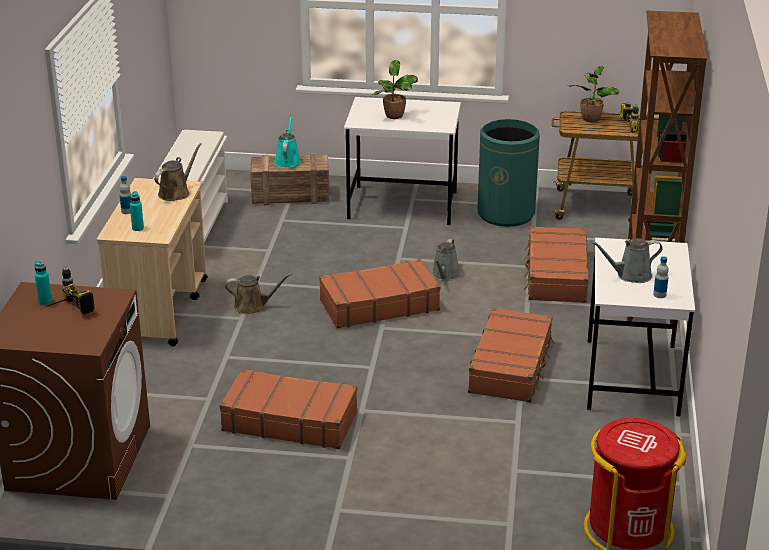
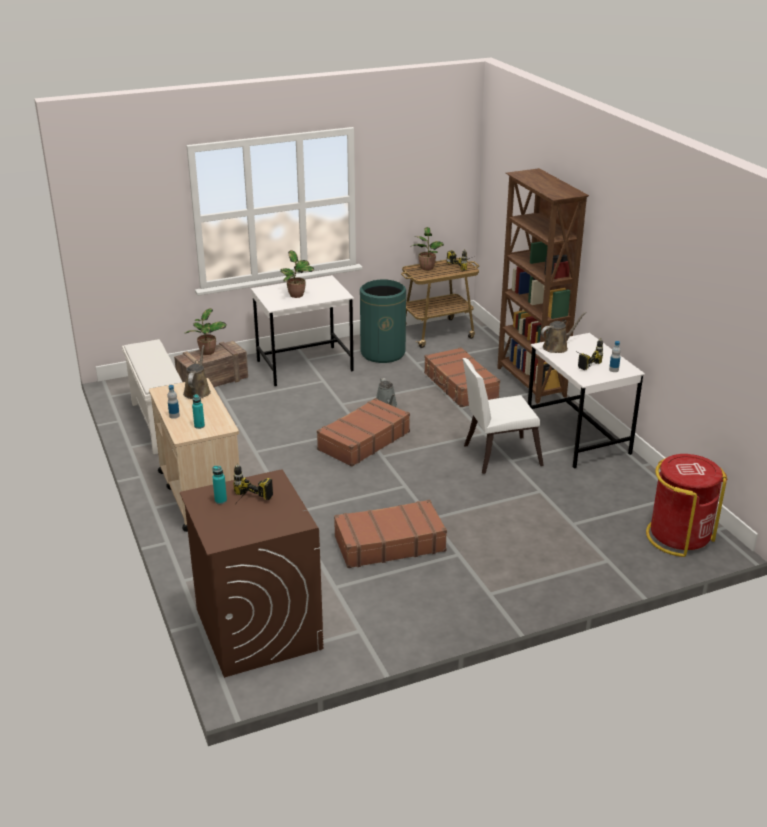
camera: 30 degrees left, 0 degrees up
brown watering can [225,274,292,315] -> brown watering can moved to [541,312,587,353]
turquoise watering can [274,116,301,168] -> potted plant [185,308,227,355]
brown suitcase [468,308,555,403] -> white chair [463,358,544,474]
grey watering can [591,238,663,283] -> power drill [573,338,603,370]

